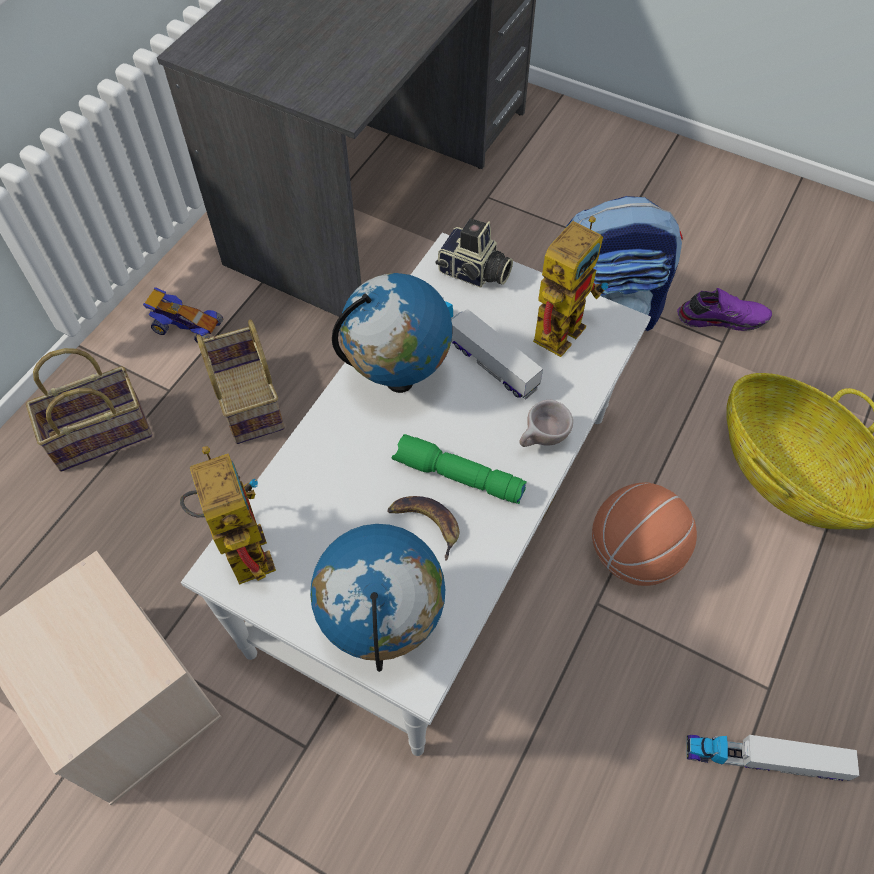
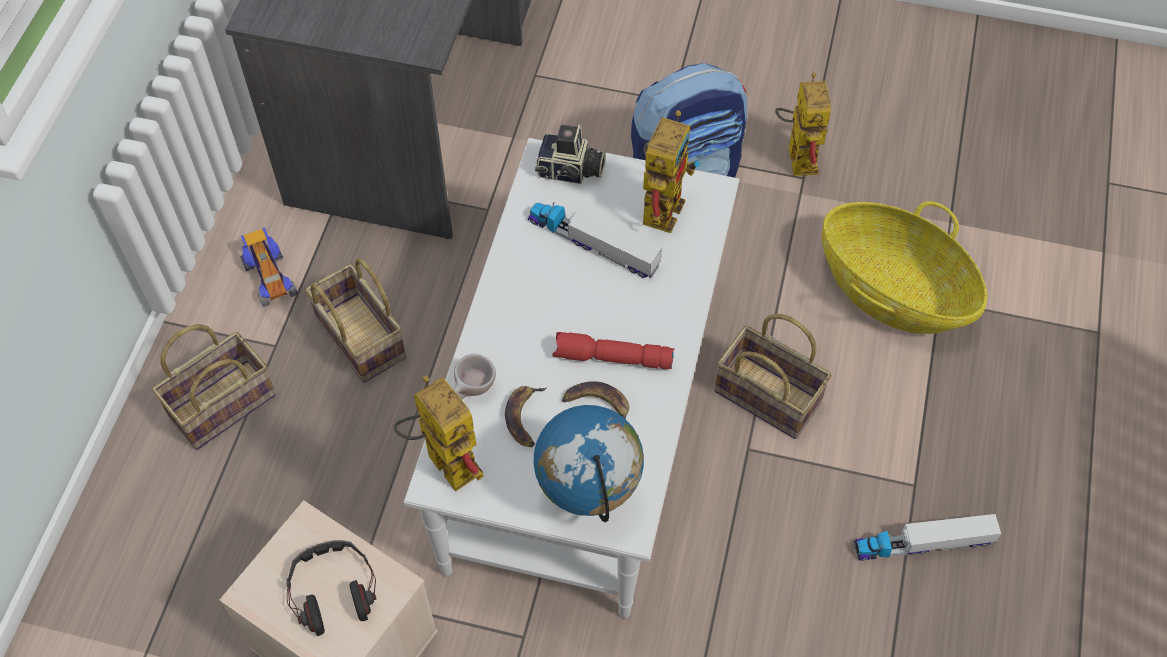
camera: 15 degrees left, 0 degrees up
toy car [143,287,223,343] -> toy car turned 60 degrees clockwise [240,227,298,307]
globe [332,273,452,393] -> none
green flashlight [392,434,527,504] -> red flashlight [552,332,674,369]
beige cup [519,400,573,447] -> beige cup moved to [453,354,496,400]
basketball [592,482,697,586] -> basket [714,314,832,439]
purple shoe [677,288,772,331] -> toy robot [775,72,831,176]
none -> headphones [286,540,376,636]
none -> banana [505,386,547,447]

